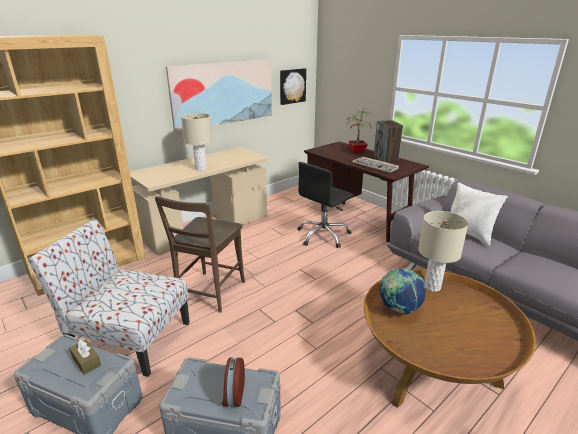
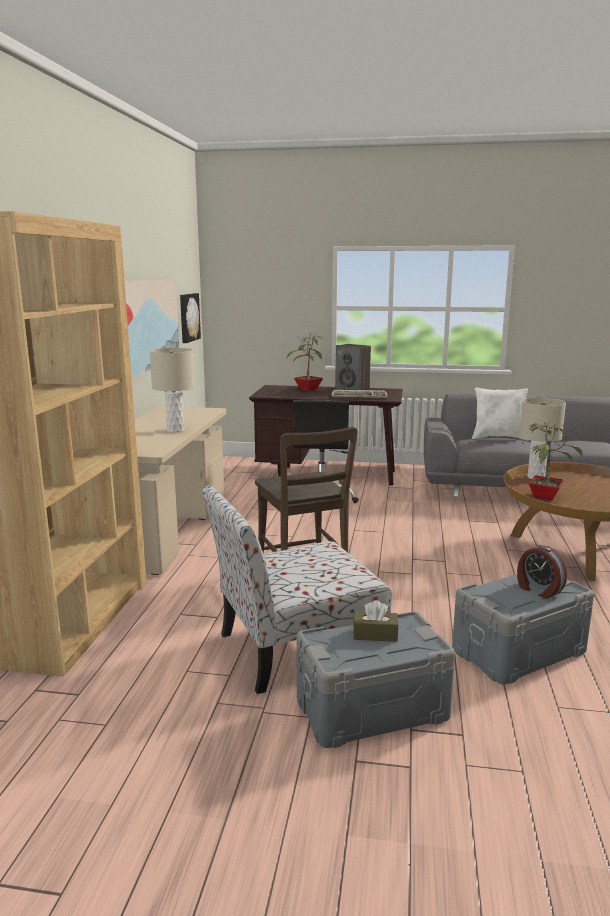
camera: 40 degrees left, 10 degrees down
globe [379,268,425,315] -> potted plant [529,420,582,500]

